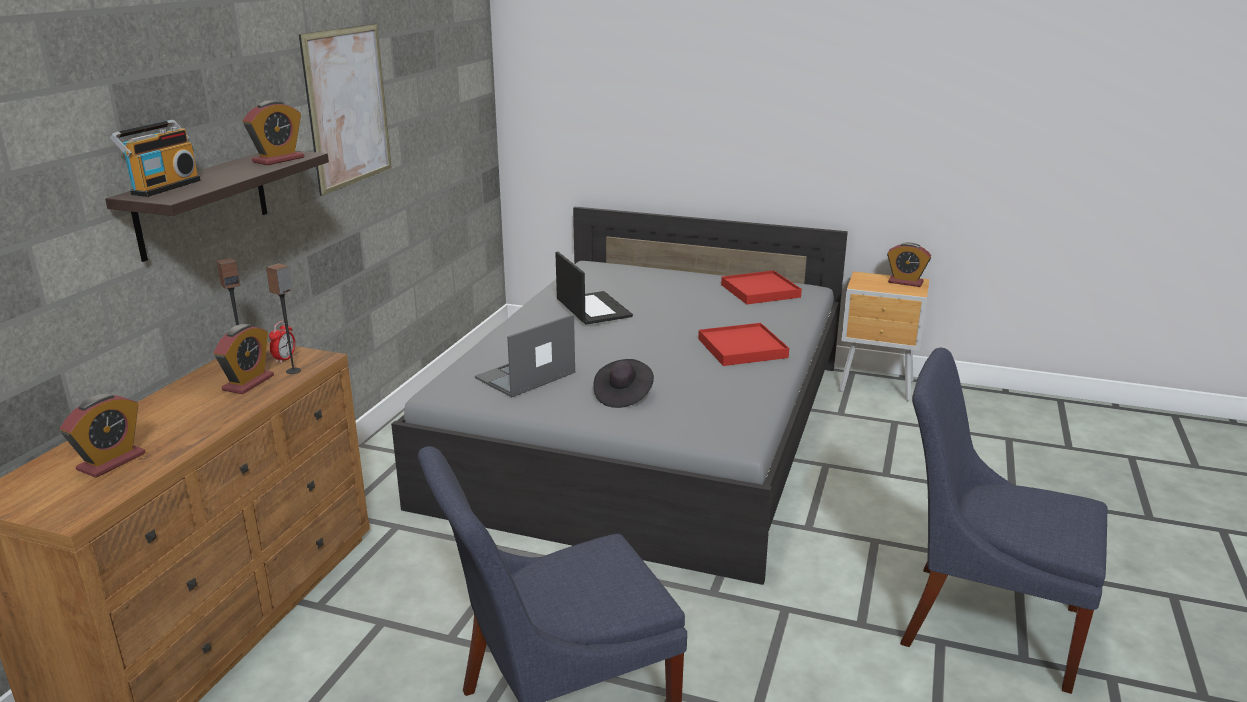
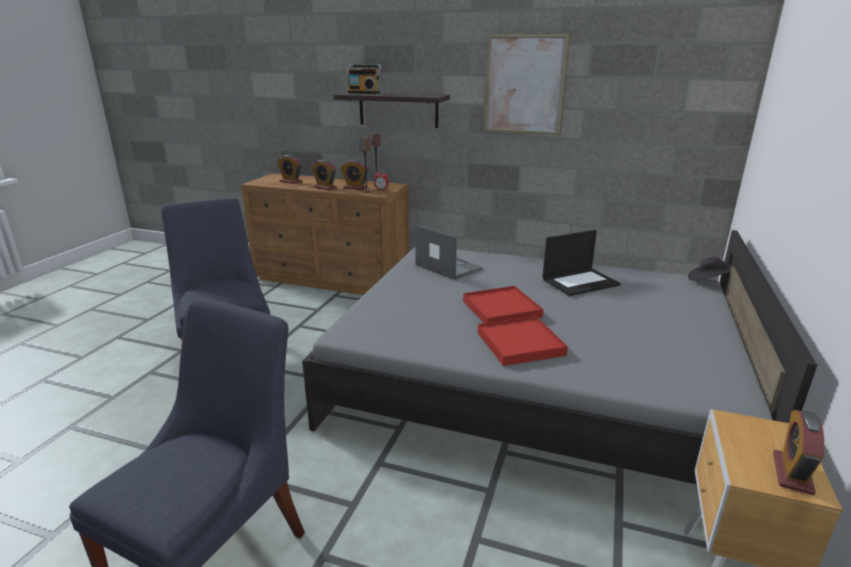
camera: 90 degrees right, 0 degrees up
alarm clock [243,101,304,165] -> alarm clock moved to [312,160,337,190]
black hat [593,359,654,408] -> black hat moved to [688,257,732,281]
red tray [721,270,802,304] -> red tray moved to [463,286,543,323]

